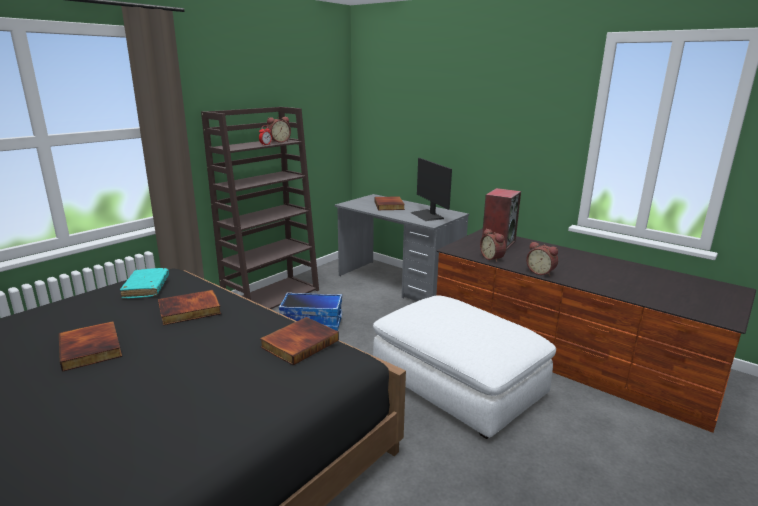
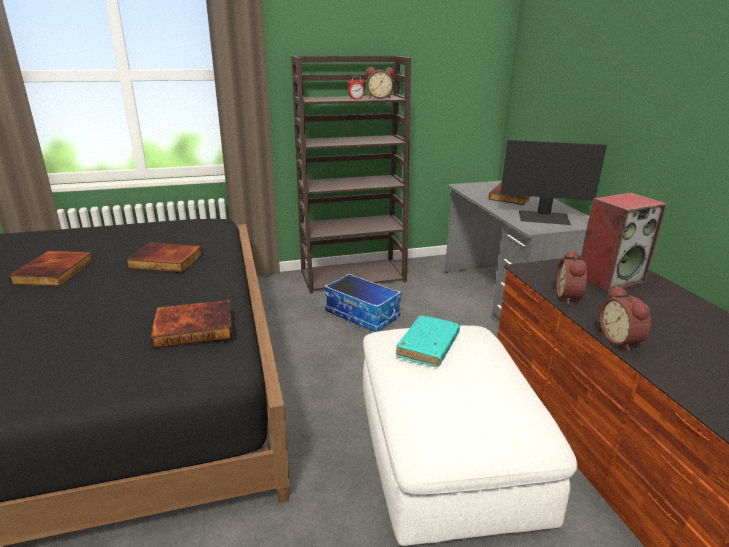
camera: 35 degrees right, 5 degrees up
turquoise book [120,268,169,299] -> turquoise book moved to [396,315,460,367]
monitor [410,158,452,221] -> monitor turned 90 degrees counterclockwise [500,140,607,225]

